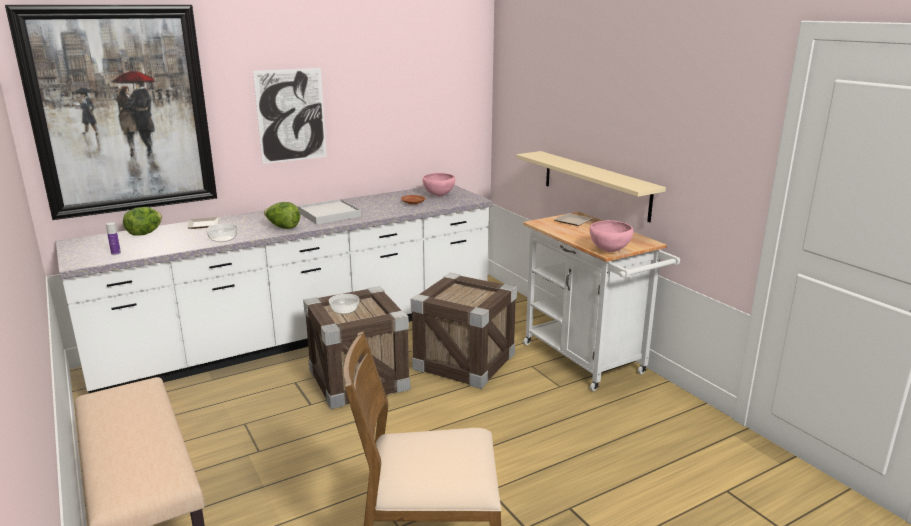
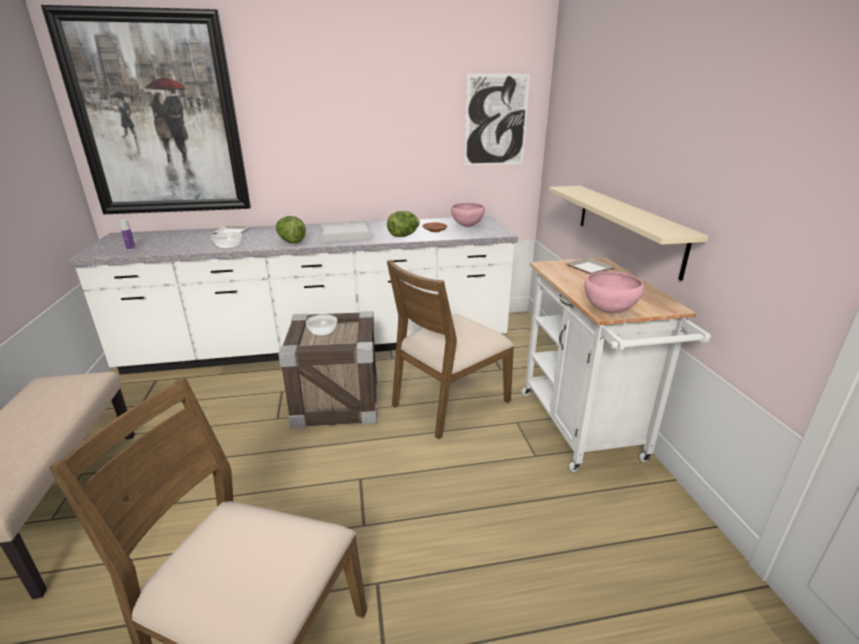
camera: 20 degrees right, 5 degrees up
lettuce [123,207,162,236] -> lettuce moved to [387,211,420,237]
picture [253,68,327,164] -> picture moved to [464,74,530,165]
crate [411,273,517,389] -> brown chair [387,260,514,439]

